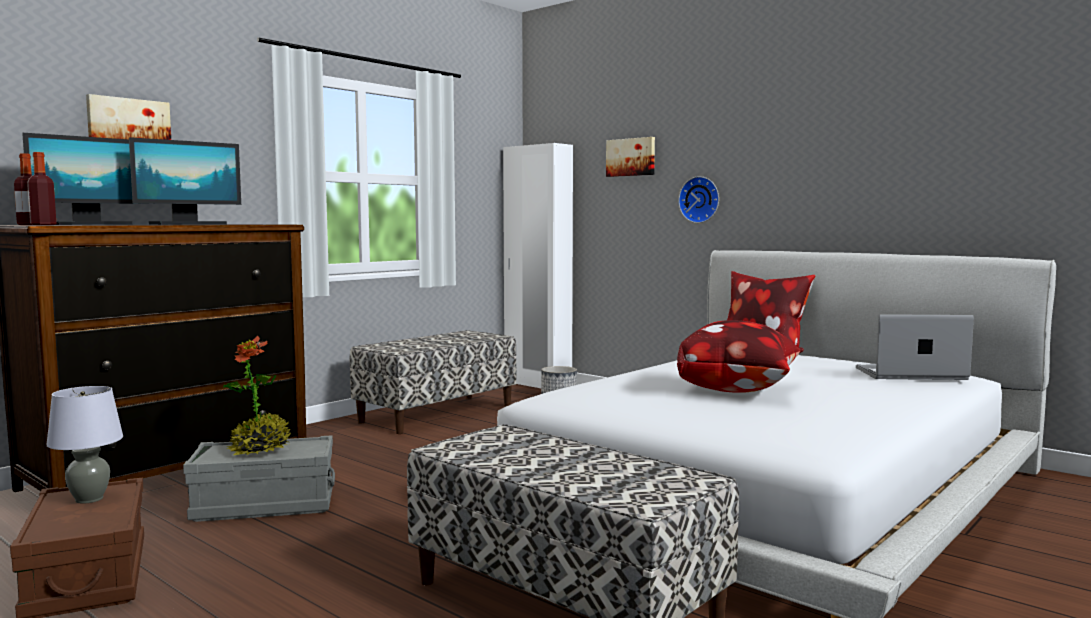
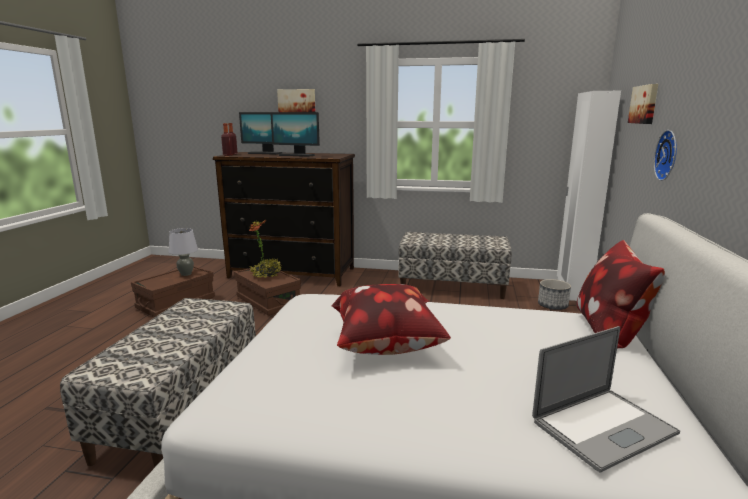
camera: 60 degrees right, 10 degrees up
grey storage box [183,435,335,522] -> brown storage box [234,268,301,316]
laptop [856,314,974,380] -> laptop turned 90 degrees clockwise [532,326,680,472]

